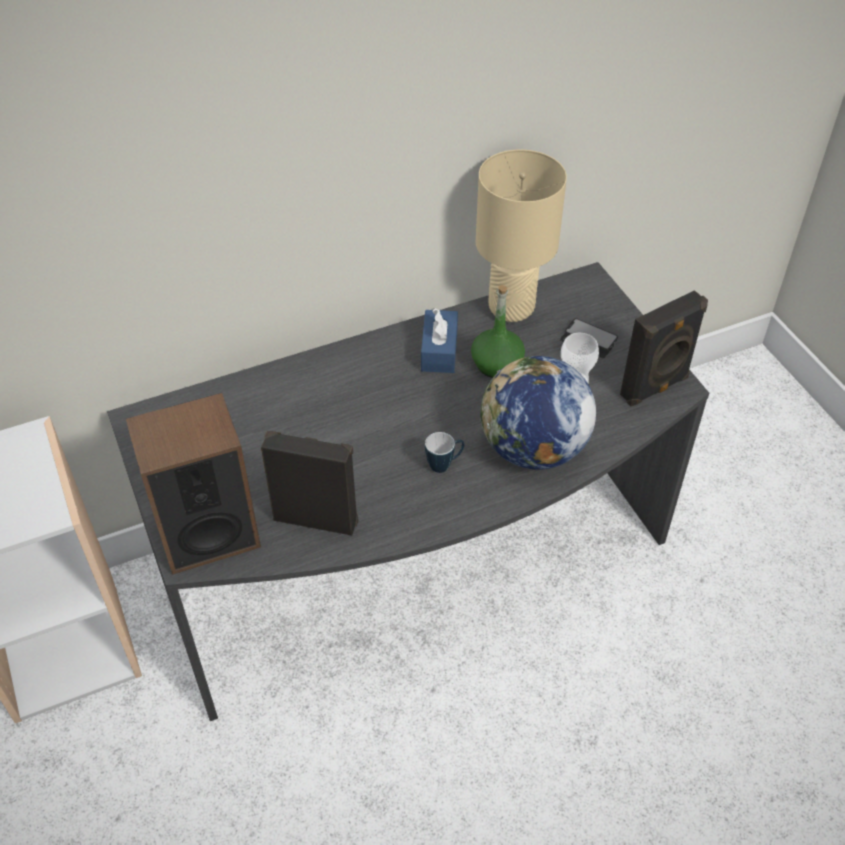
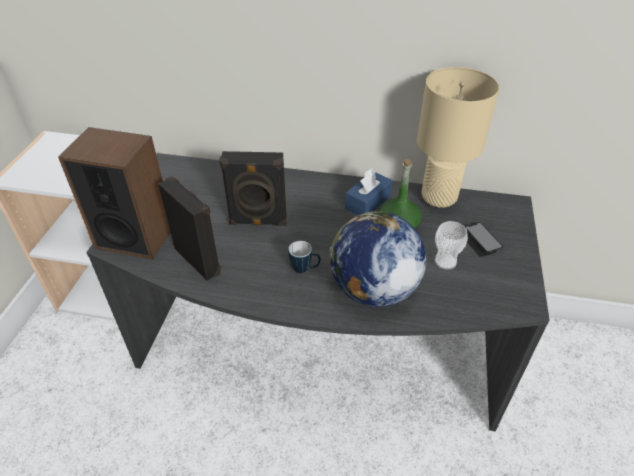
camera: 35 degrees right, 5 degrees down
black speaker [620,290,708,406] -> black speaker moved to [219,151,287,226]

